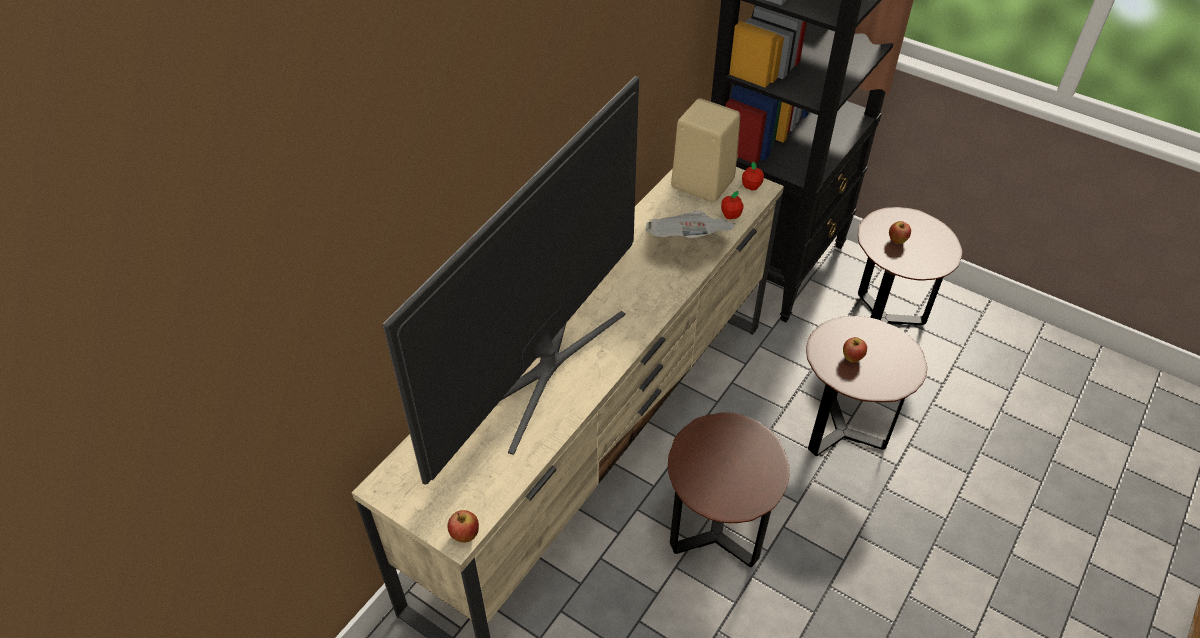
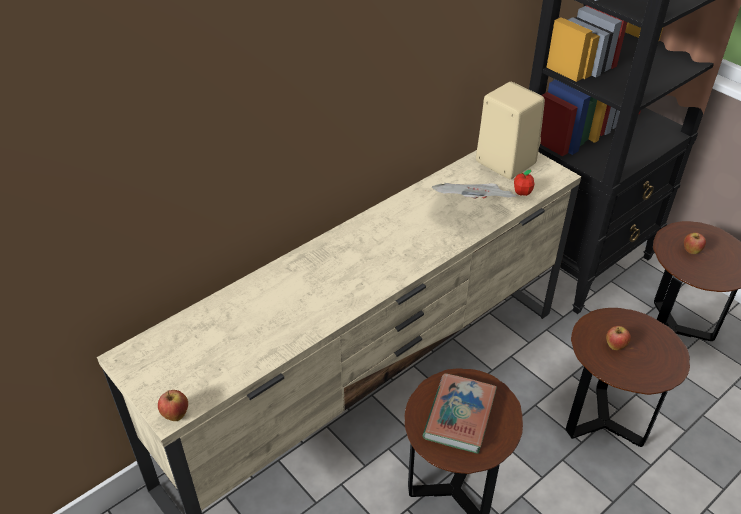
camera: 15 degrees right, 5 degrees down
television [383,76,639,485] -> none
apple [742,162,764,191] -> none
none -> book [423,373,497,454]

